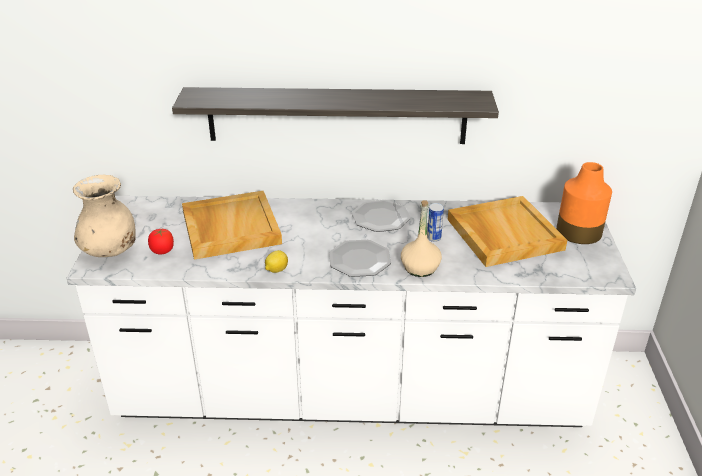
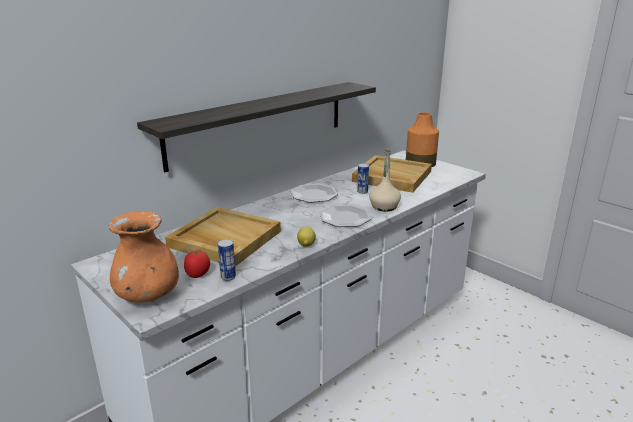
camera: 45 degrees left, 10 degrees down
beige vase [73,175,136,257] -> orange vase [109,211,179,303]
none -> can [218,239,236,281]

